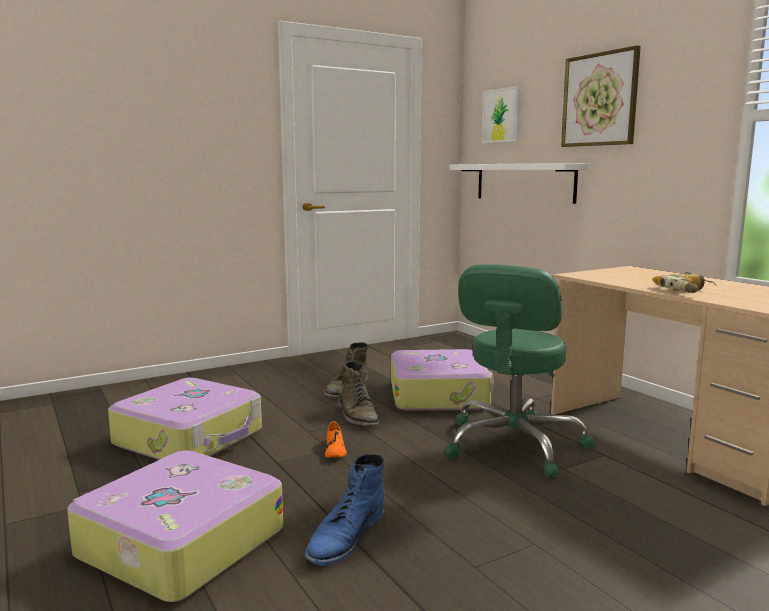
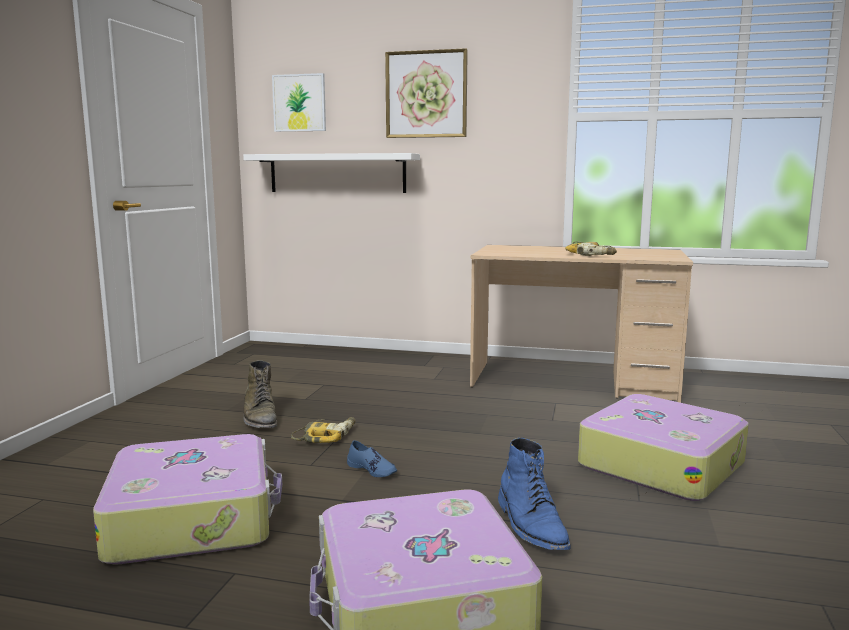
camera: 45 degrees left, 0 degrees up
orange shoe [325,421,347,458] -> blue shoe [347,440,397,477]
green boot [338,361,379,426] -> power drill [291,417,356,443]
suitcase [391,349,494,411] -> suitcase moved to [578,394,749,501]
green office chair [445,264,595,478] -> none

